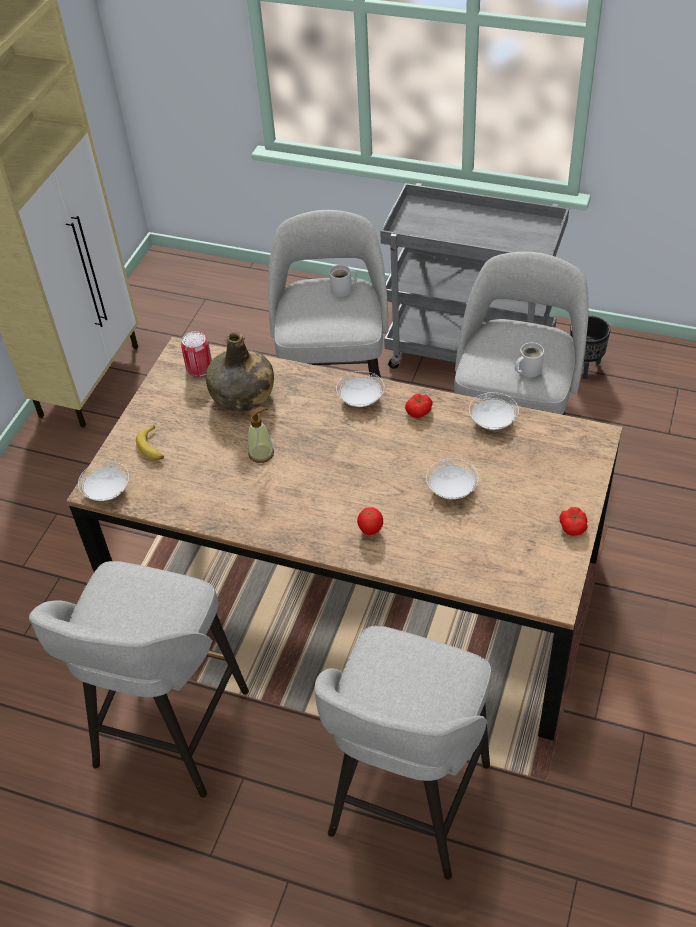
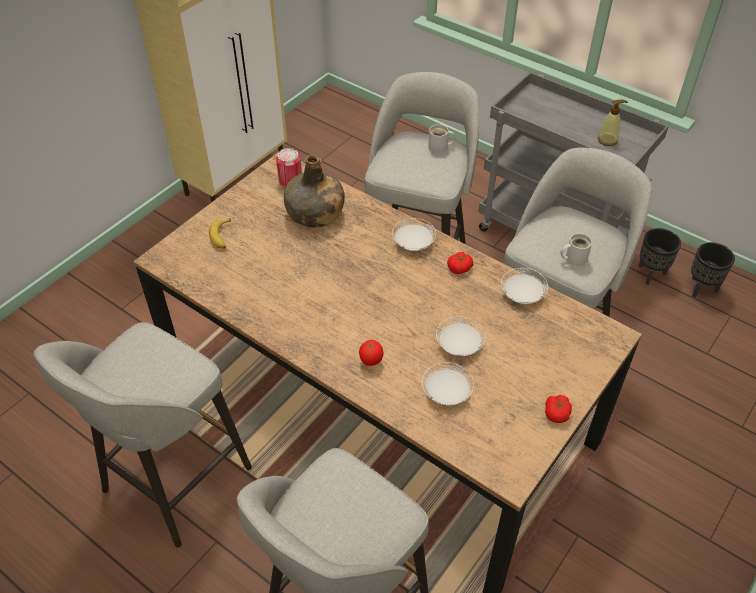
camera: 15 degrees right, 0 degrees up
white plate [78,461,129,501] -> white plate moved to [422,362,474,405]
soap dispenser [248,407,274,463] -> soap dispenser moved to [598,100,628,146]
none -> black planter [691,242,735,298]

